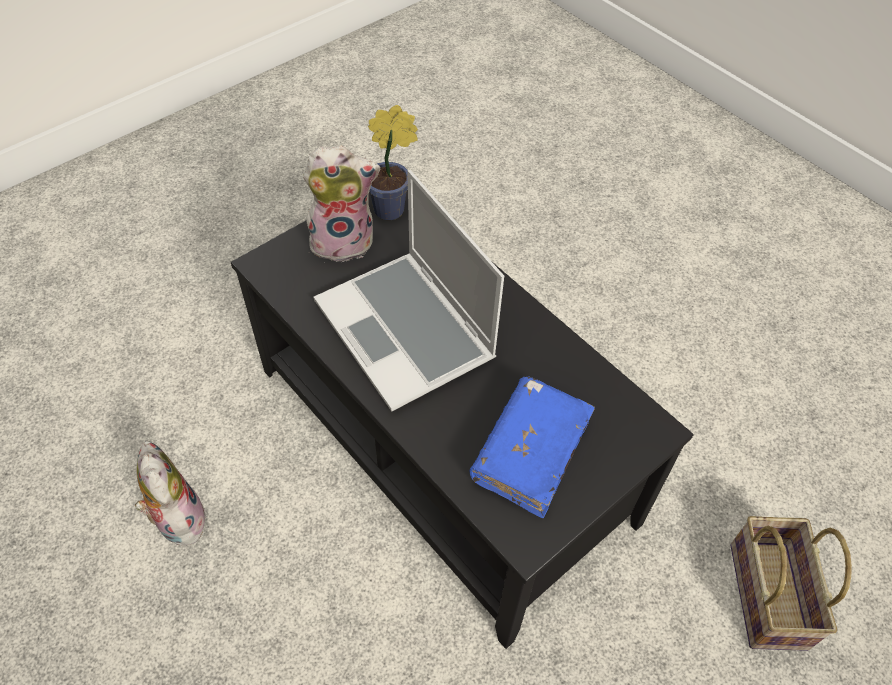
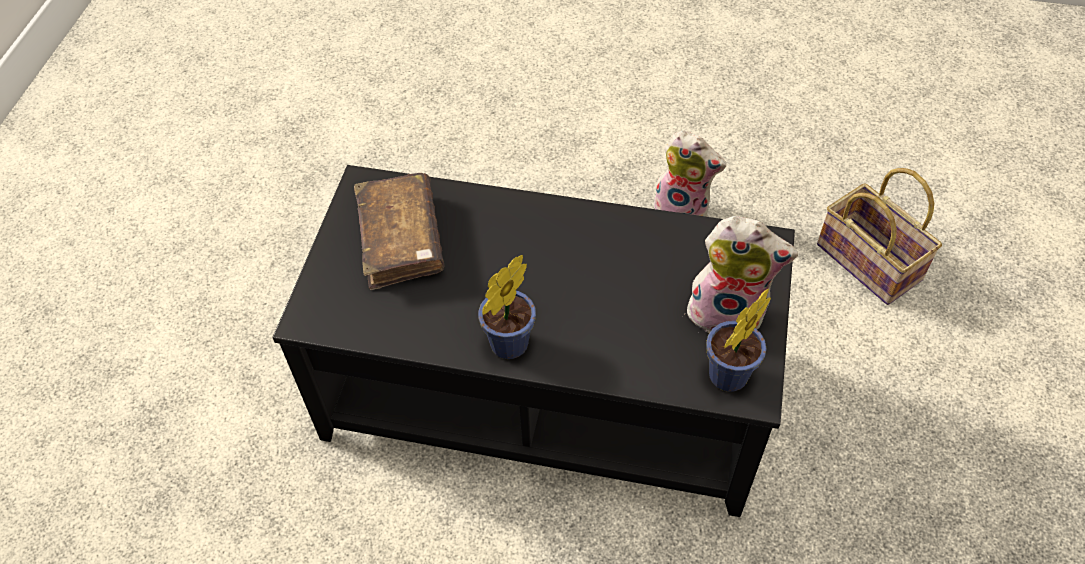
camera: 145 degrees right, 0 degrees up
plush toy [303,146,380,263] -> plush toy turned 120 degrees counterclockwise [687,216,798,333]
laptop [314,170,504,412] -> none
blue book [470,376,595,518] -> brown book [354,173,444,290]
basket [730,516,852,651] -> basket moved to [817,168,942,305]
none -> potted plant [478,255,536,359]

